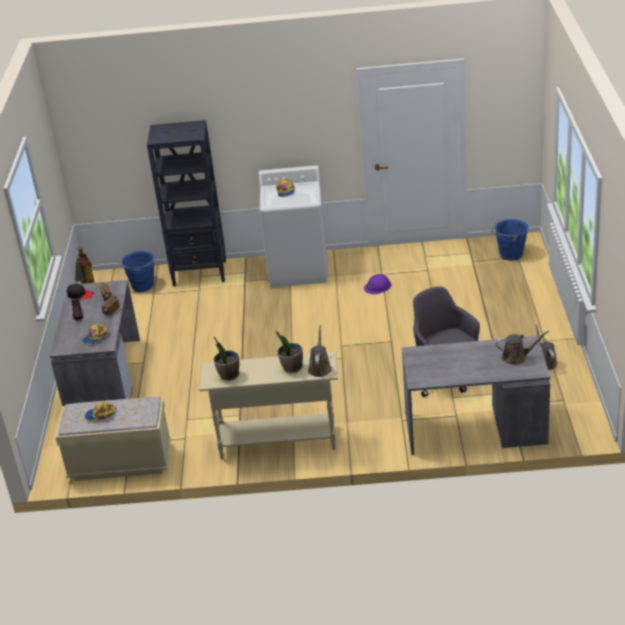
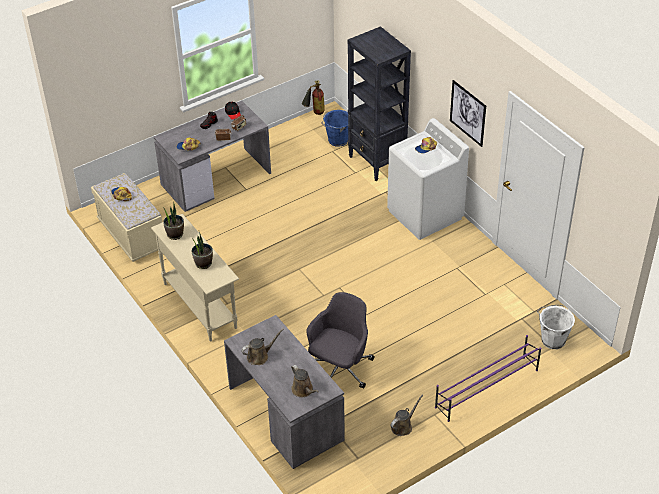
camera: 55 degrees right, 10 degrees up
brown watering can [308,325,332,377] -> brown watering can moved to [241,328,284,365]
purple hard hat [364,274,391,294] -> none
blue bucket [491,219,528,261] -> white bucket [537,305,575,349]
none -> purple shoe rack [435,335,541,422]
none -> picture [450,80,486,147]

